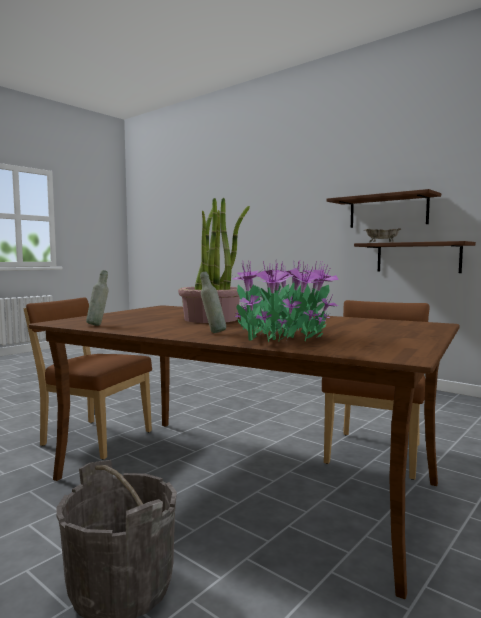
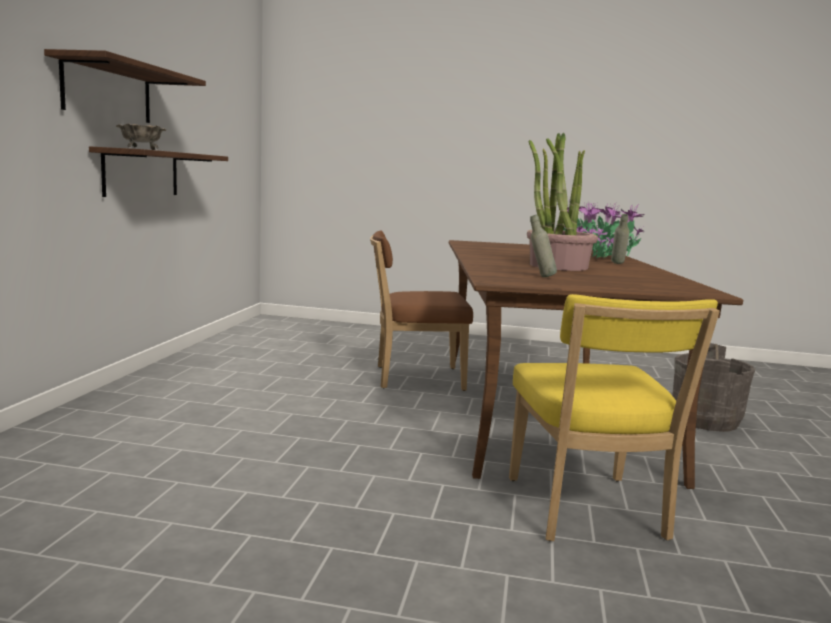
camera: 120 degrees left, 5 degrees up
brown chair [23,297,152,460] -> yellow chair [509,294,720,541]
grey bottle [86,270,108,326] -> grey bottle moved to [530,215,557,277]

